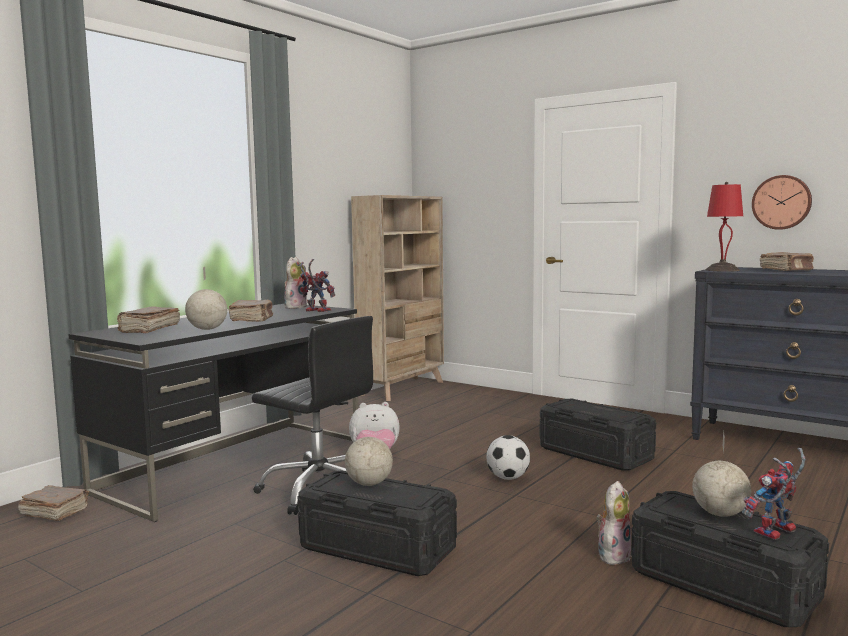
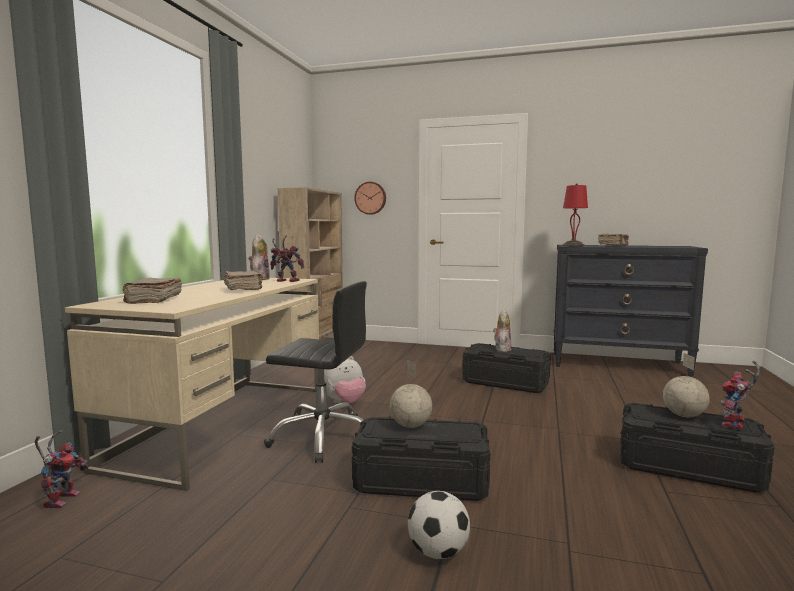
camera: 20 degrees left, 0 degrees up
brown book [18,485,89,521] -> toy robot [34,430,89,509]
black desk [68,304,359,522] -> beige desk [65,278,319,491]
globe [185,267,227,330] -> none
football [487,435,530,480] -> football moved to [408,491,470,559]
plush toy [596,481,631,566] -> plush toy moved to [493,309,511,352]
wall clock [752,175,812,230] -> wall clock moved to [354,182,386,215]

